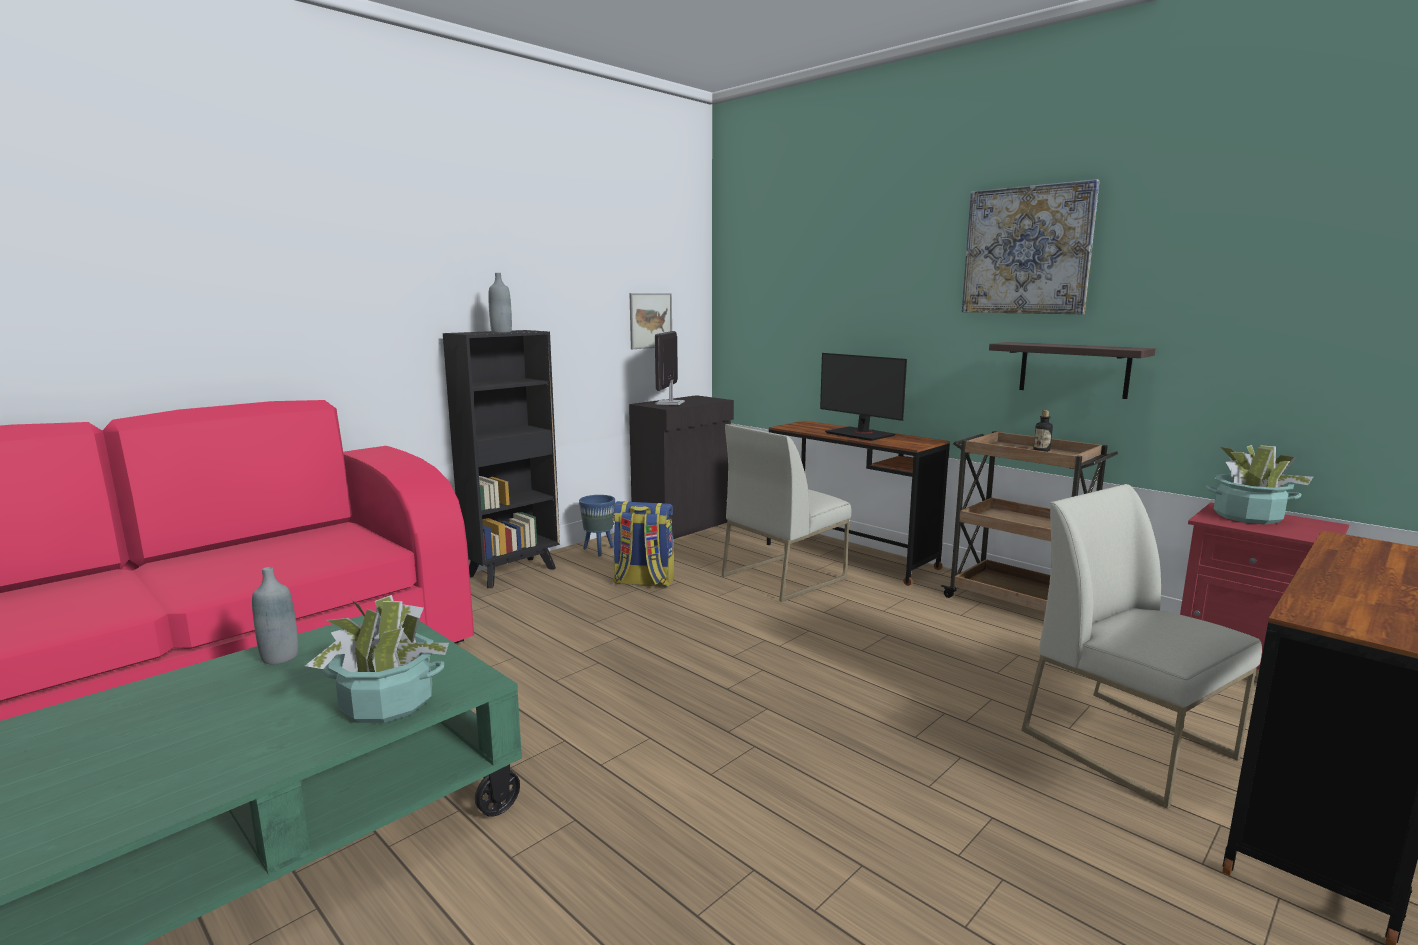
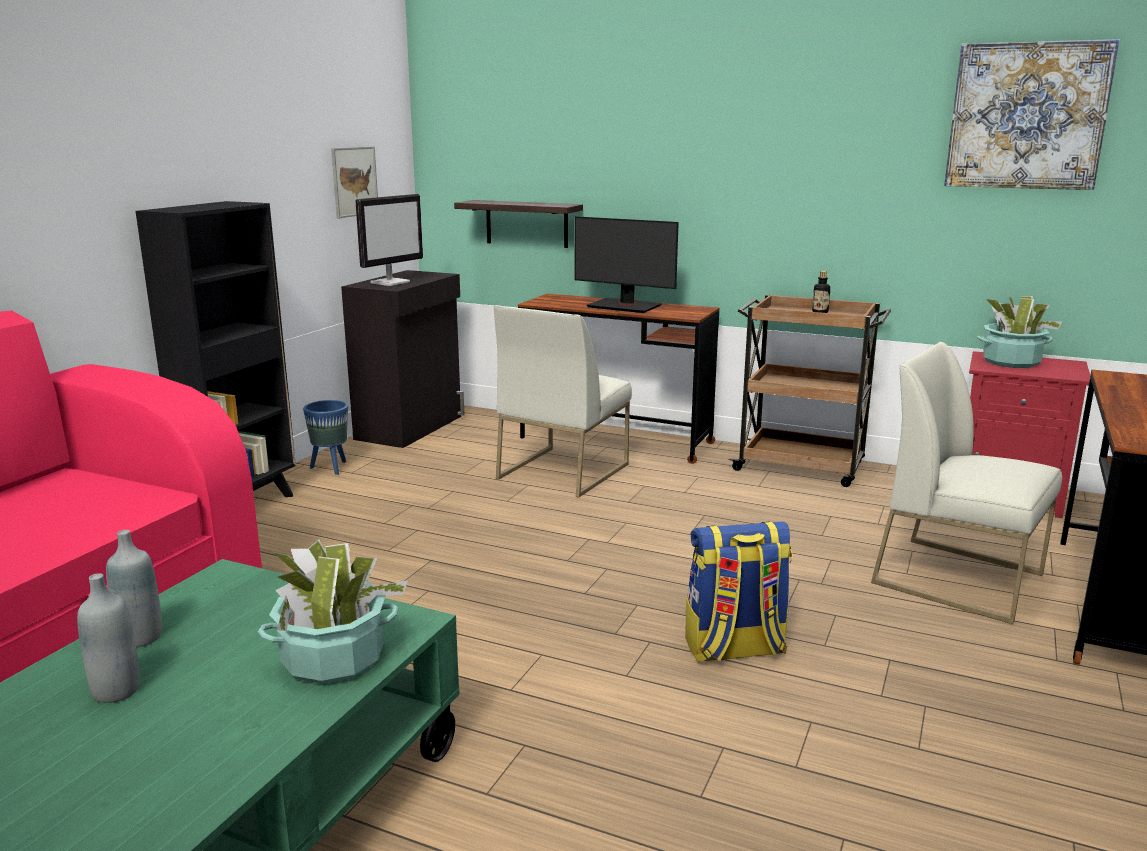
camera: 20 degrees left, 5 degrees up
grey bottle [488,273,512,333] -> grey bottle moved to [77,573,140,703]
backpack [613,501,674,587] -> backpack moved to [686,521,792,662]
monitor [655,331,685,405] -> monitor turned 135 degrees counterclockwise [355,194,423,286]
picture [962,179,1100,314] -> picture moved to [944,39,1120,190]
shelf [989,342,1155,399] -> shelf moved to [454,200,583,248]

